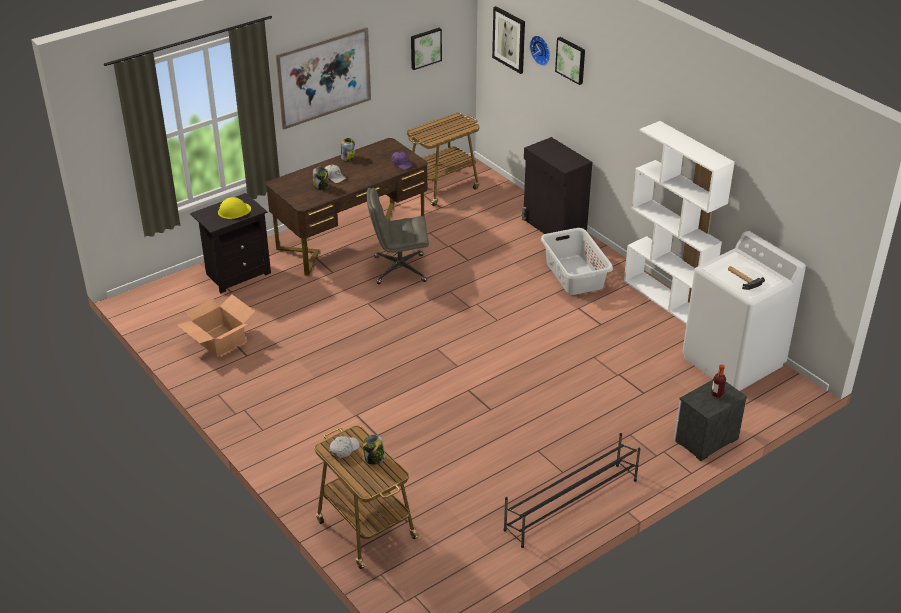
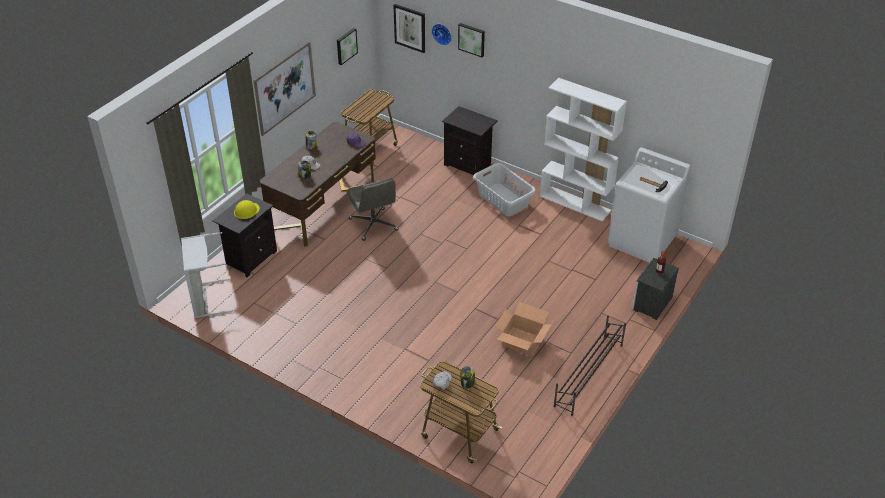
camera: 20 degrees left, 5 degrees up
cardboard box [177,295,255,357] -> cardboard box moved to [495,302,552,356]
grey office chair [367,188,429,284] -> grey office chair turned 90 degrees counterclockwise [347,178,399,241]
black cabinet [522,137,592,241] -> black nightstand [442,106,498,175]
none -> grey laundry basket [181,232,235,318]

